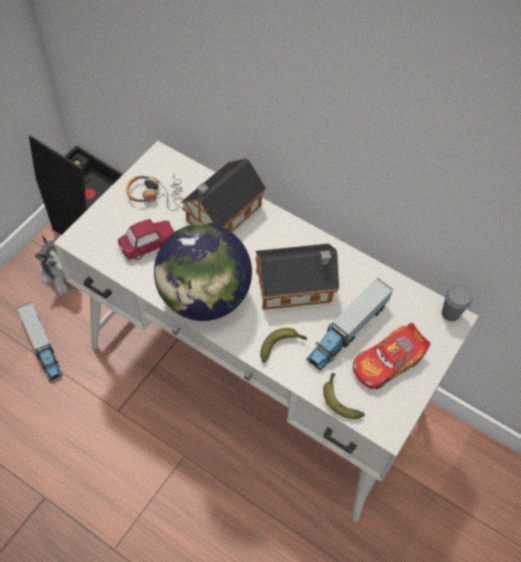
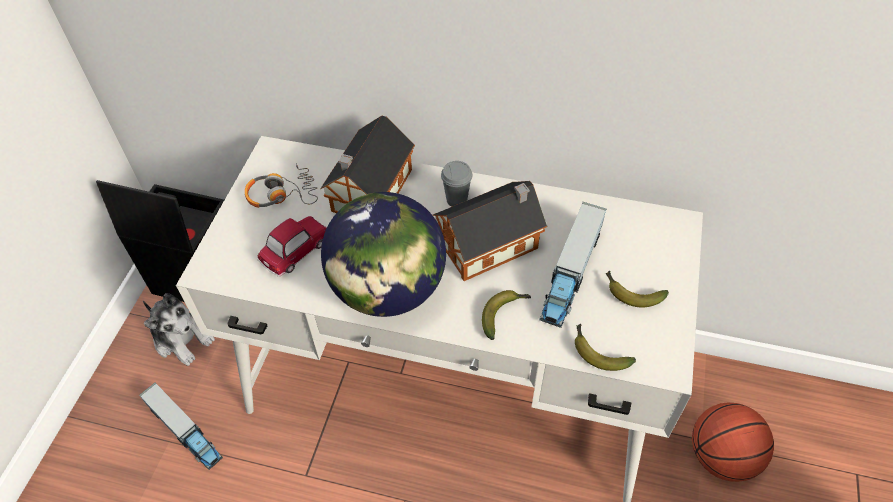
camera: 15 degrees left, 5 degrees down
toy car [353,323,430,389] -> banana [606,270,669,308]
grey cup [442,285,472,321] -> grey cup moved to [441,161,473,206]
none -> basketball [692,403,774,482]

